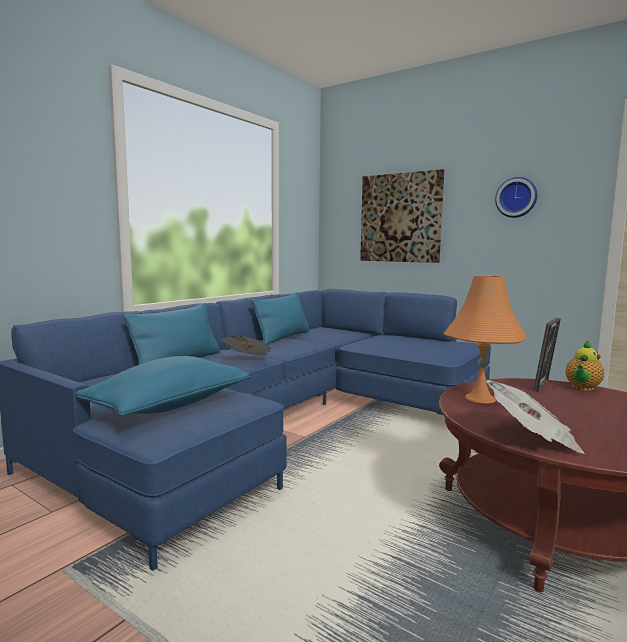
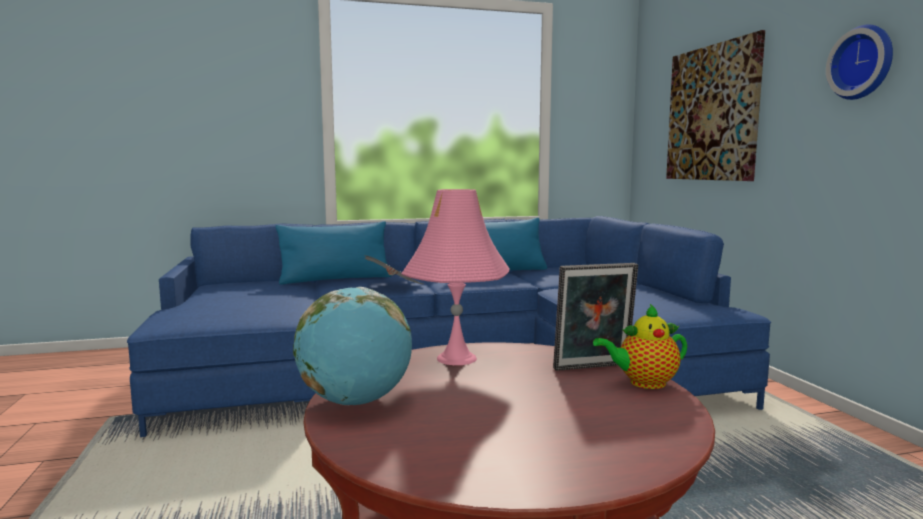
camera: 40 degrees right, 0 degrees up
blue pillow [75,356,250,416] -> none
orange table lamp [443,275,527,403] -> pink table lamp [401,189,510,365]
newspaper [486,380,585,454] -> globe [293,287,412,405]

